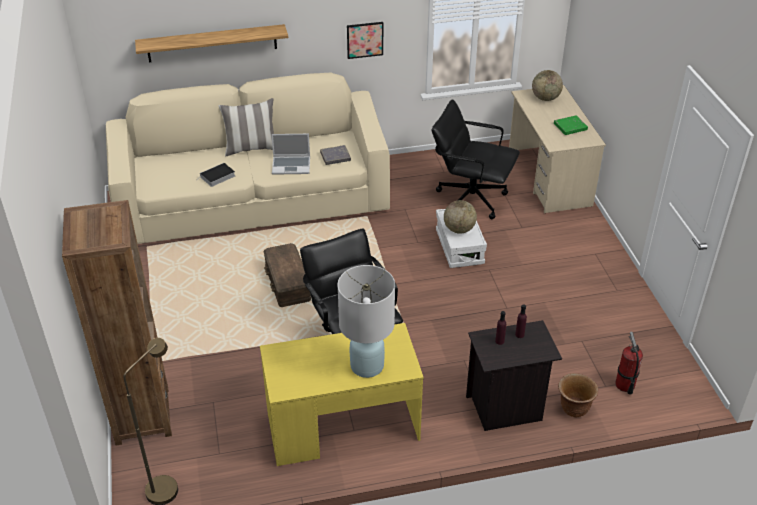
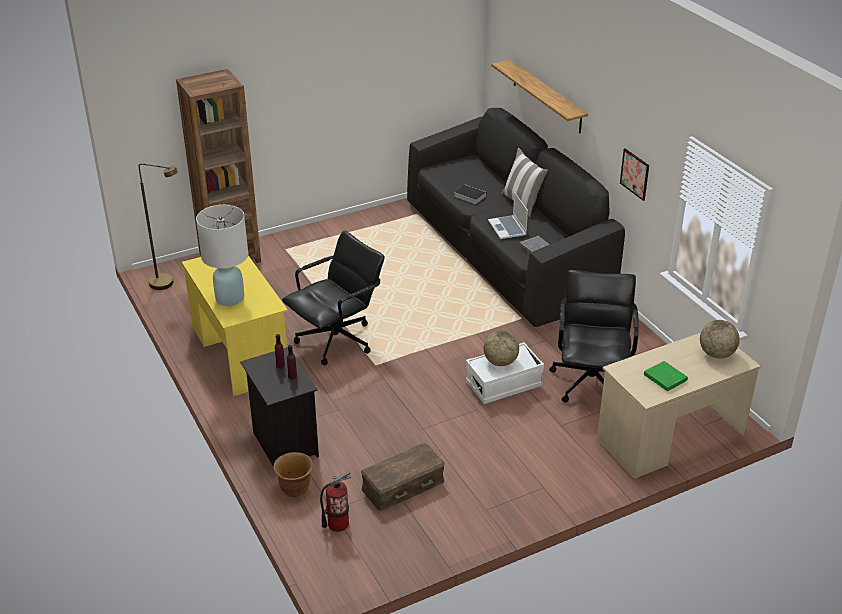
camera: 75 degrees right, 5 degrees down
beige sofa [106,73,390,244] -> black sofa [407,108,625,327]
brown storage box [264,243,311,307] -> brown storage box moved to [361,443,445,511]

